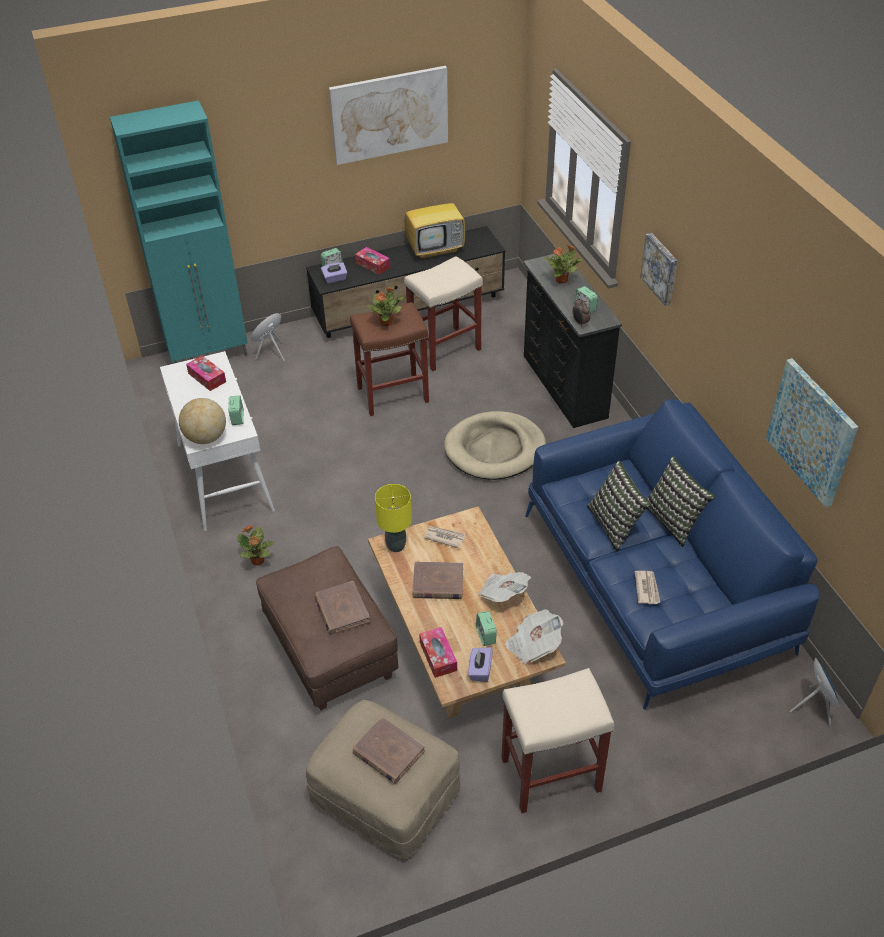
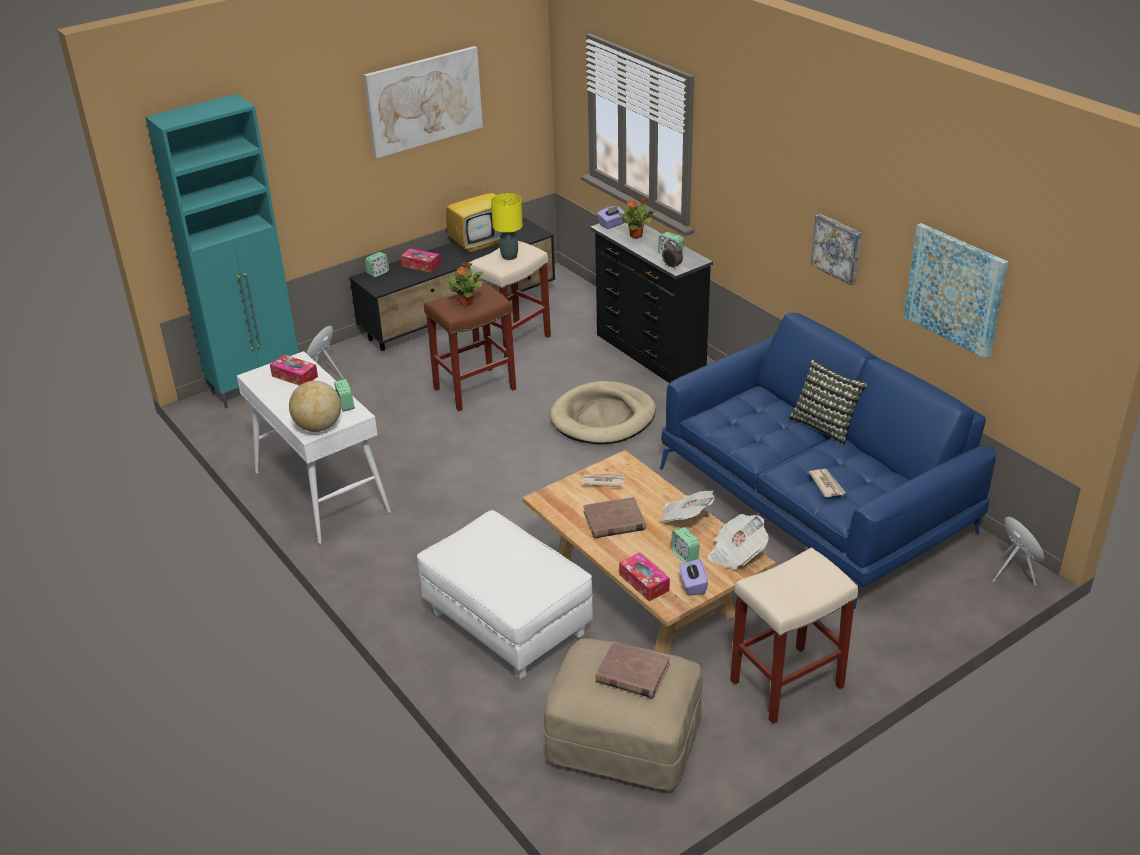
camera: 15 degrees left, 10 degrees down
potted plant [237,525,274,565] -> none
brown ottoman [256,546,399,710] -> white ottoman [417,510,593,679]
brown book [314,581,370,635] -> none
purple tissue box [321,262,347,283] -> purple tissue box moved to [597,206,625,229]
yellow table lamp [375,484,412,552] -> yellow table lamp moved to [491,193,523,260]
pillow [587,461,651,552] -> none
picture [640,233,678,306] -> picture moved to [811,214,861,286]

